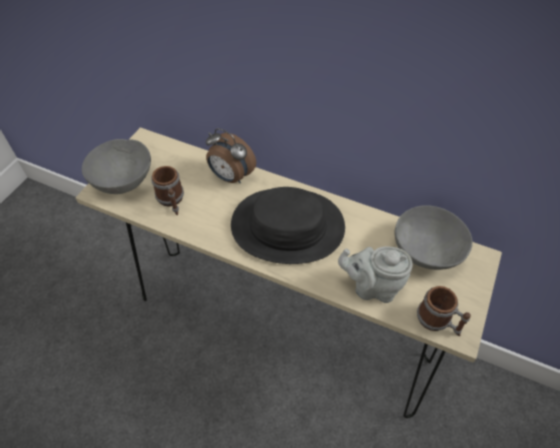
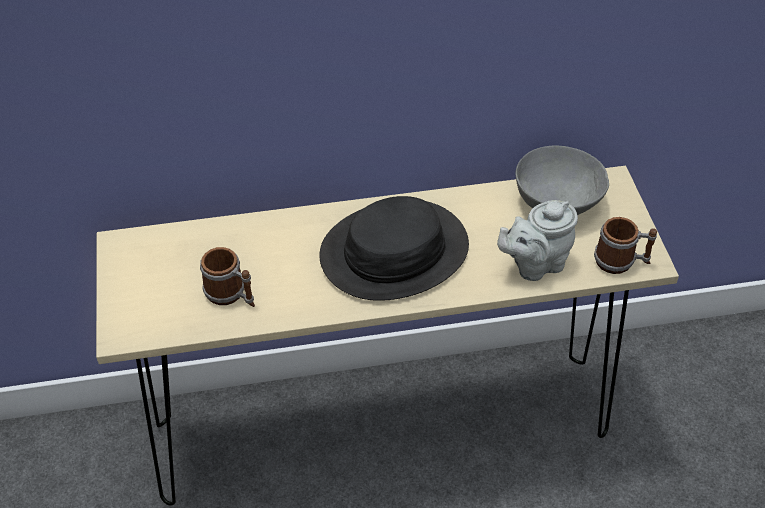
camera: 35 degrees left, 5 degrees down
grey bowl [82,139,151,194] -> none
alarm clock [206,128,256,184] -> none

